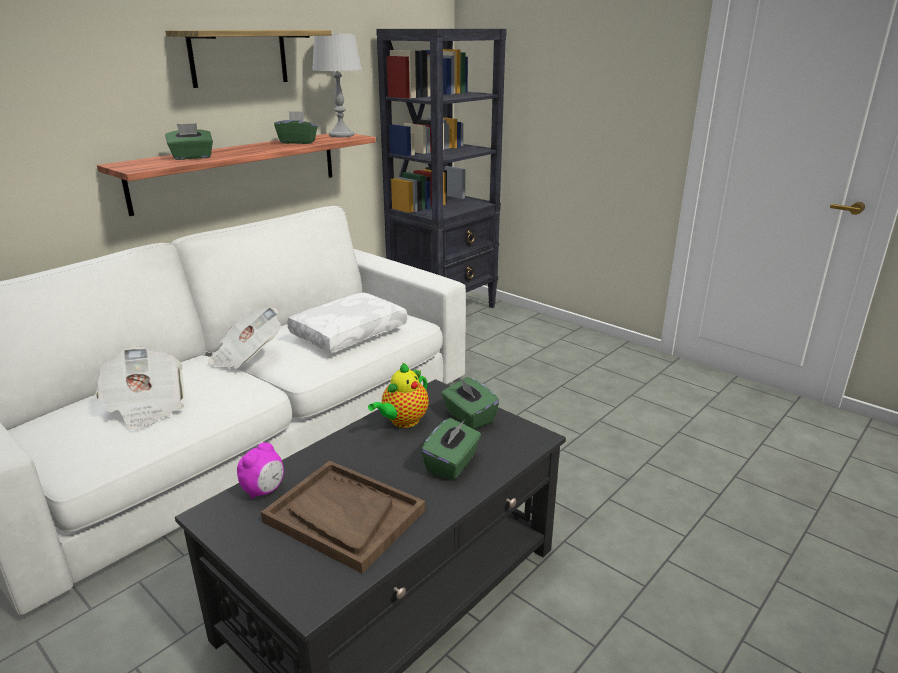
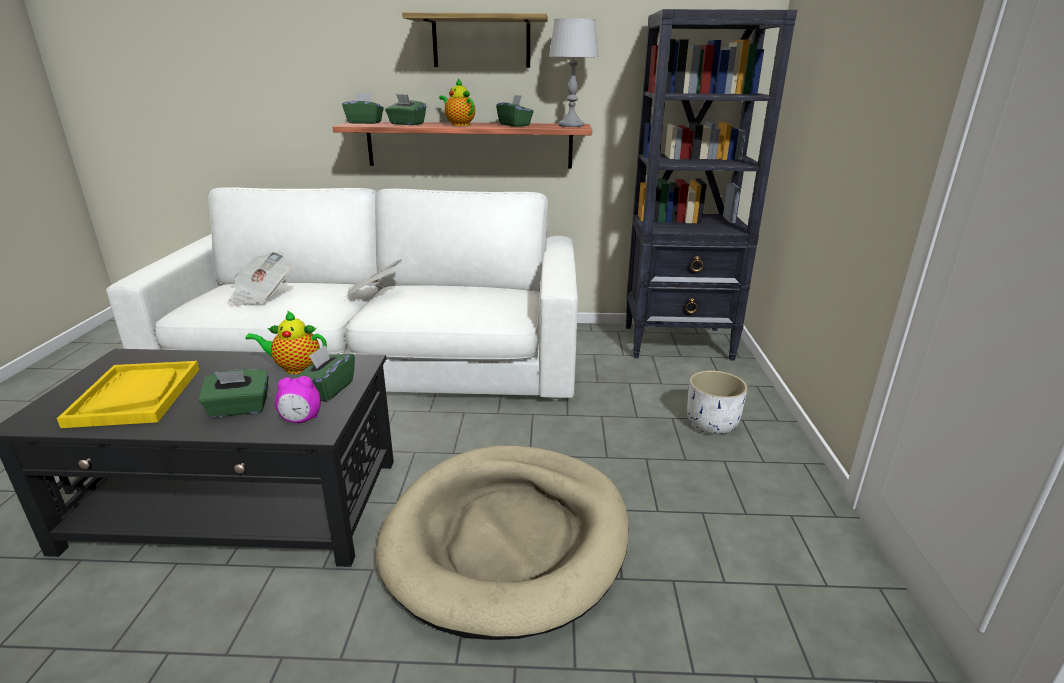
camera: 50 degrees right, 0 degrees up
alarm clock [237,442,284,499] -> alarm clock moved to [275,376,321,423]
brown tray [261,461,425,574] -> yellow tray [57,361,199,428]
white pillow [287,292,408,353] -> none
none -> green tissue box [342,93,384,124]
none -> beige dog bed [376,446,629,640]
none -> teapot [439,78,475,126]
none -> white planter [687,370,748,435]

